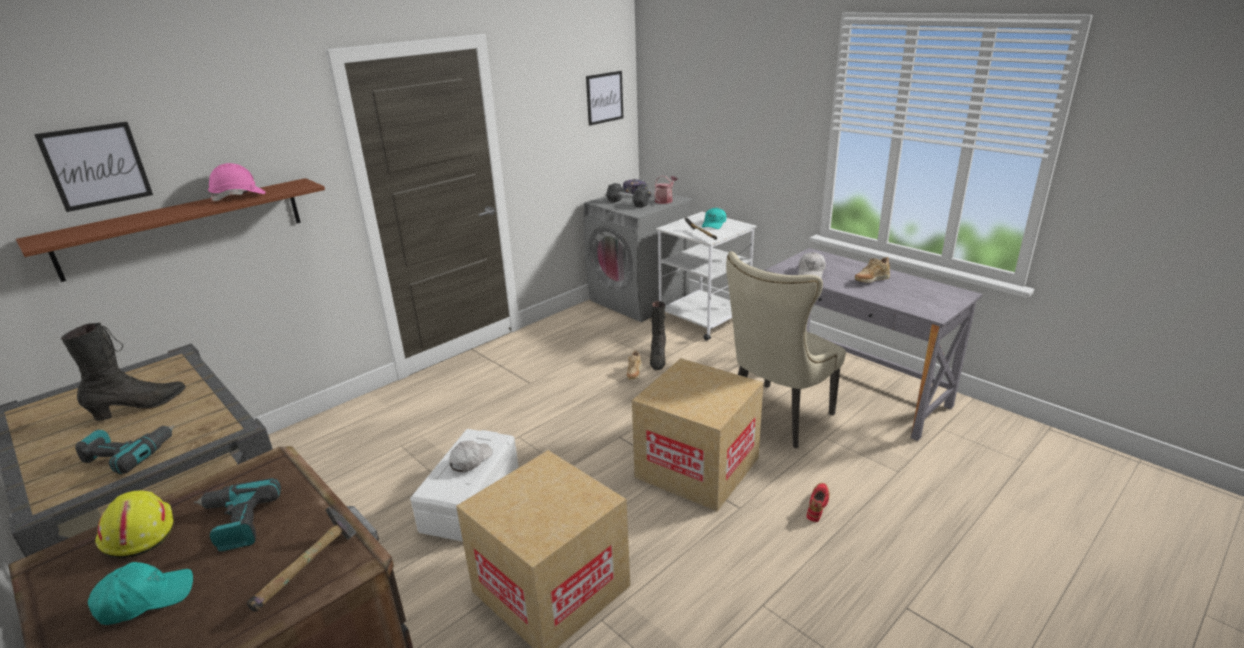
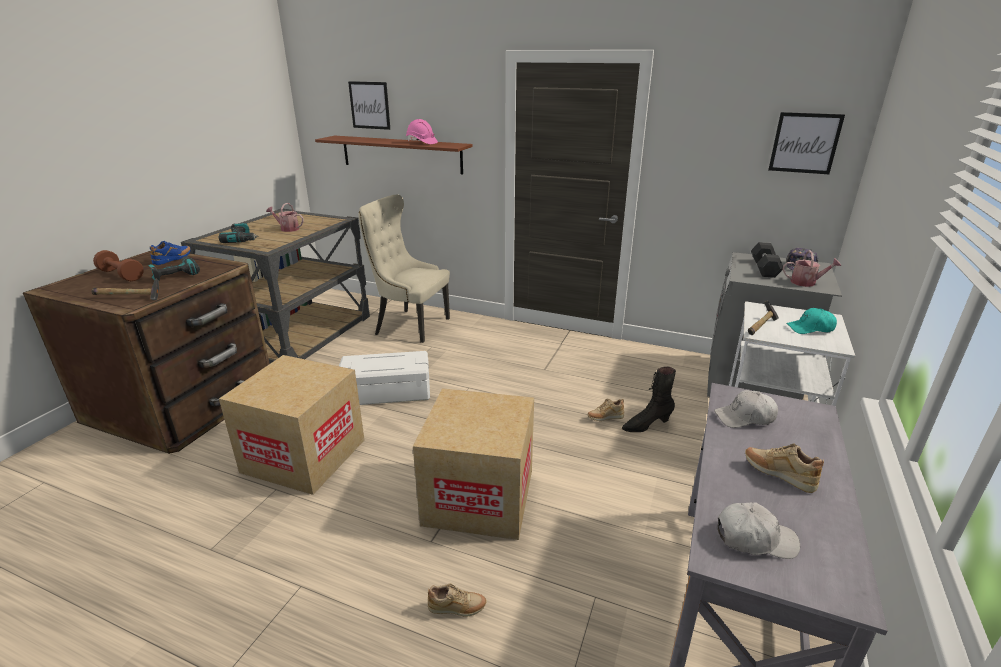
camera: 65 degrees right, 0 degrees up
black boot [61,323,186,421] -> watering can [266,203,304,232]
turquoise cap [88,562,193,625] -> brown dumbbell [93,250,144,281]
yellow hard hat [95,491,173,558] -> blue shoe [150,241,191,265]
white cap [449,441,493,473] -> white cap moved to [718,502,800,559]
beige chair [726,251,846,448] -> beige chair moved to [358,195,450,343]
red shoe [807,483,830,522] -> beige shoe [428,583,486,617]

